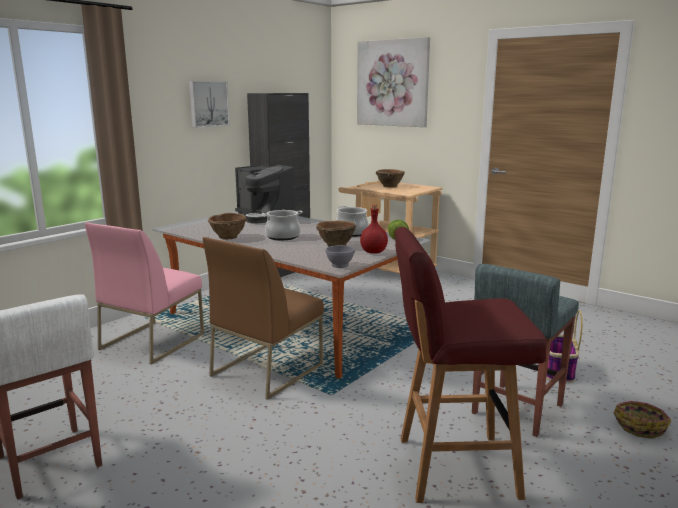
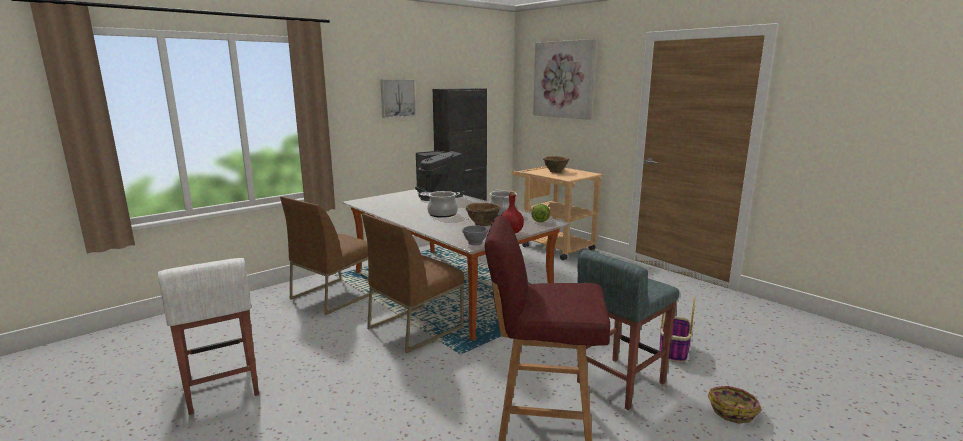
camera: 10 degrees right, 0 degrees up
pink chair [85,223,204,364] -> brown chair [280,196,376,315]
brown bowl [208,213,247,240] -> none

